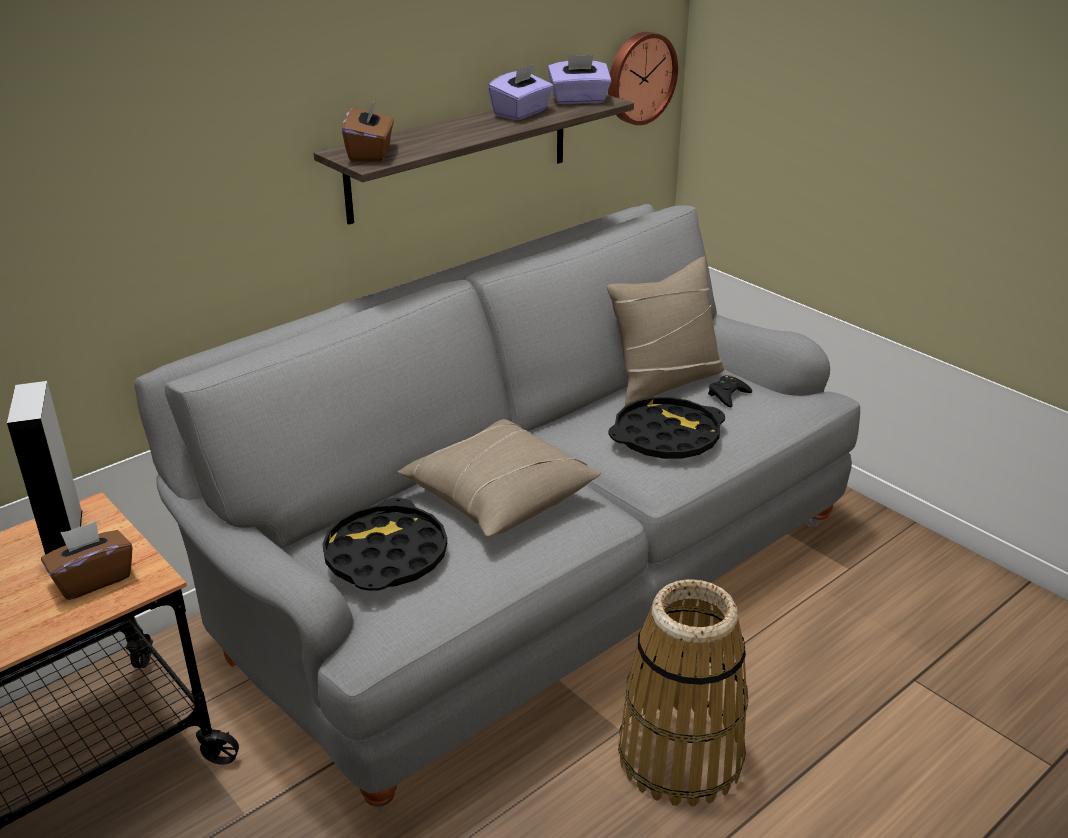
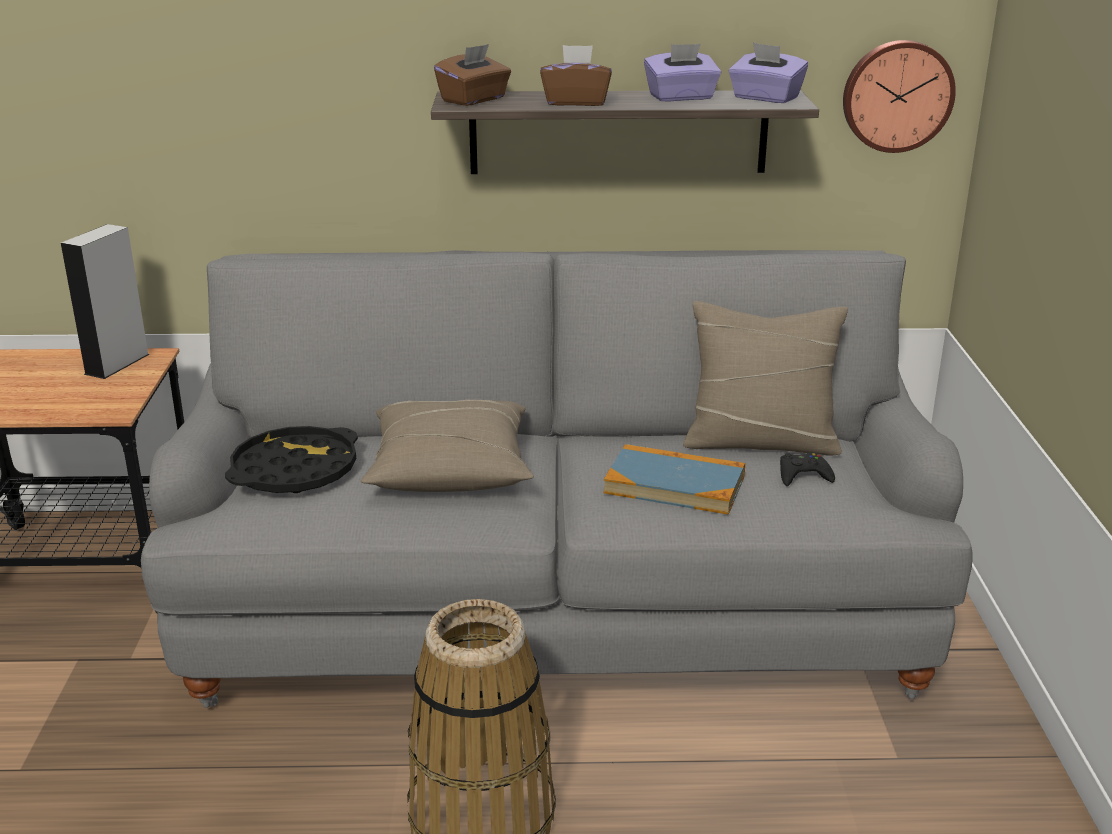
camera: 40 degrees right, 5 degrees down
brown tissue box [41,521,132,600] -> brown tissue box moved to [540,45,612,106]
black tray [608,397,725,459] -> book [603,444,745,515]

